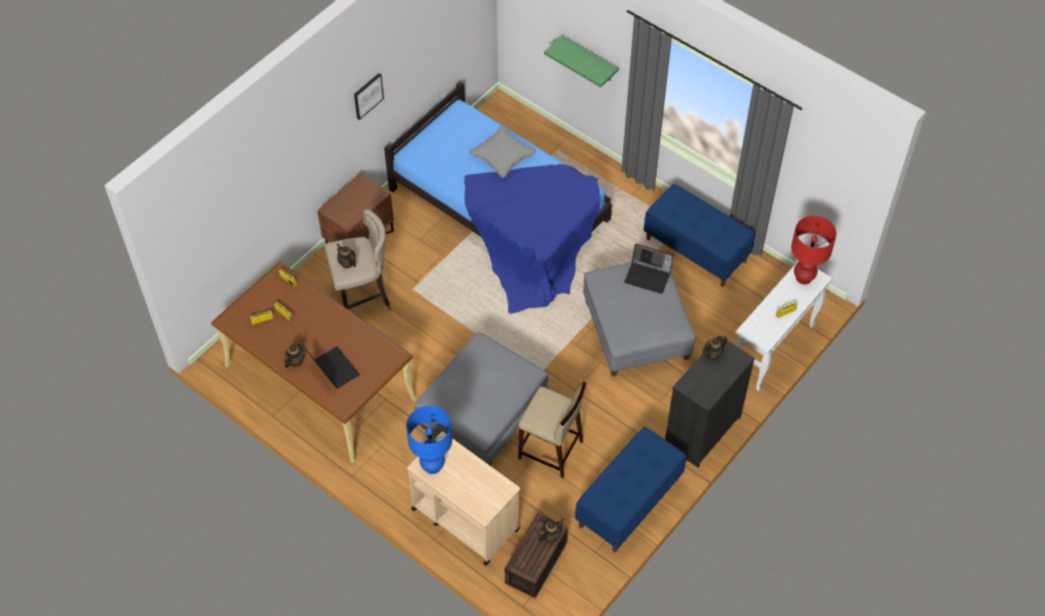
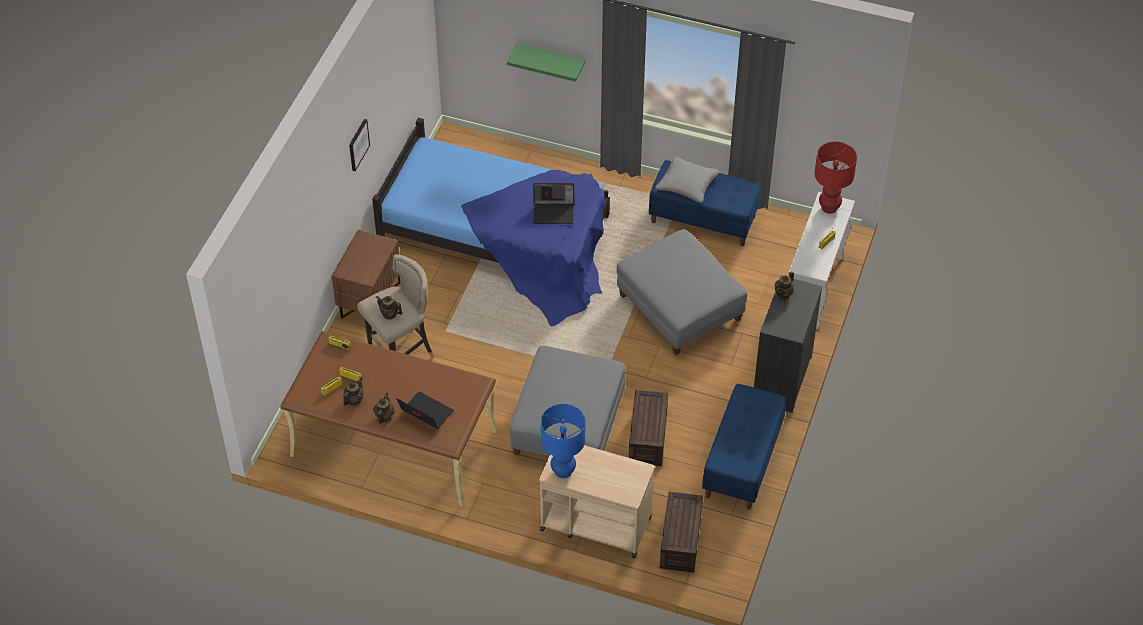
camera: 20 degrees left, 5 degrees down
grey pillow [469,127,536,178] -> grey pillow moved to [656,156,719,203]
beige stool [518,382,586,478] -> brown storage box [629,390,668,466]
teapot [538,518,564,543] -> teapot moved to [343,378,363,406]
laptop [624,244,674,294] -> laptop moved to [533,183,574,224]

